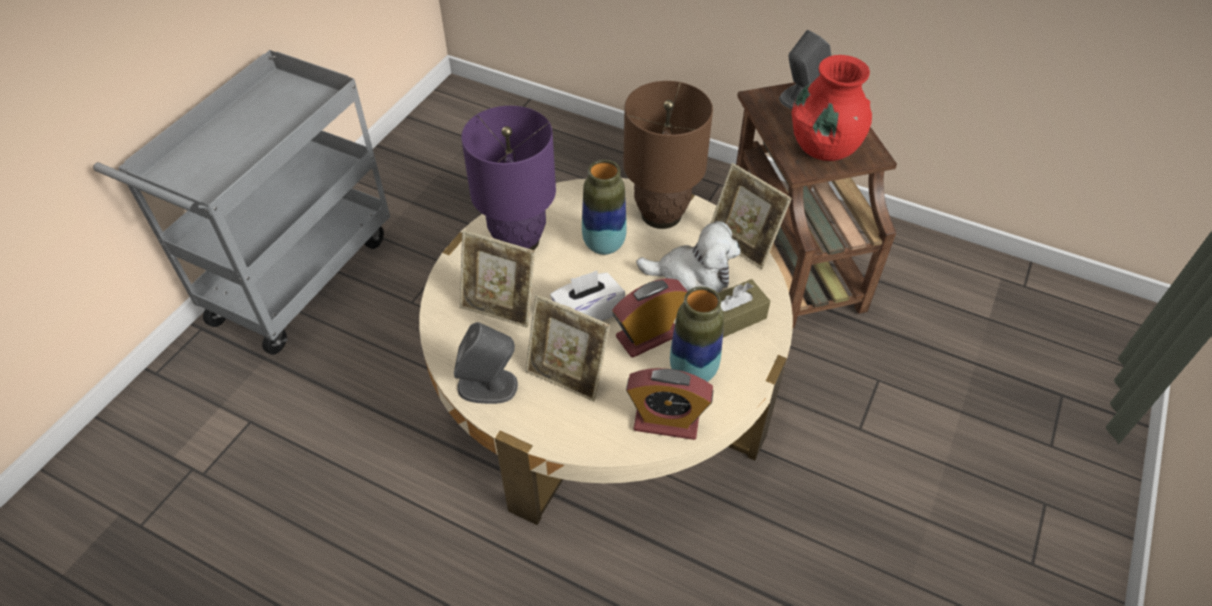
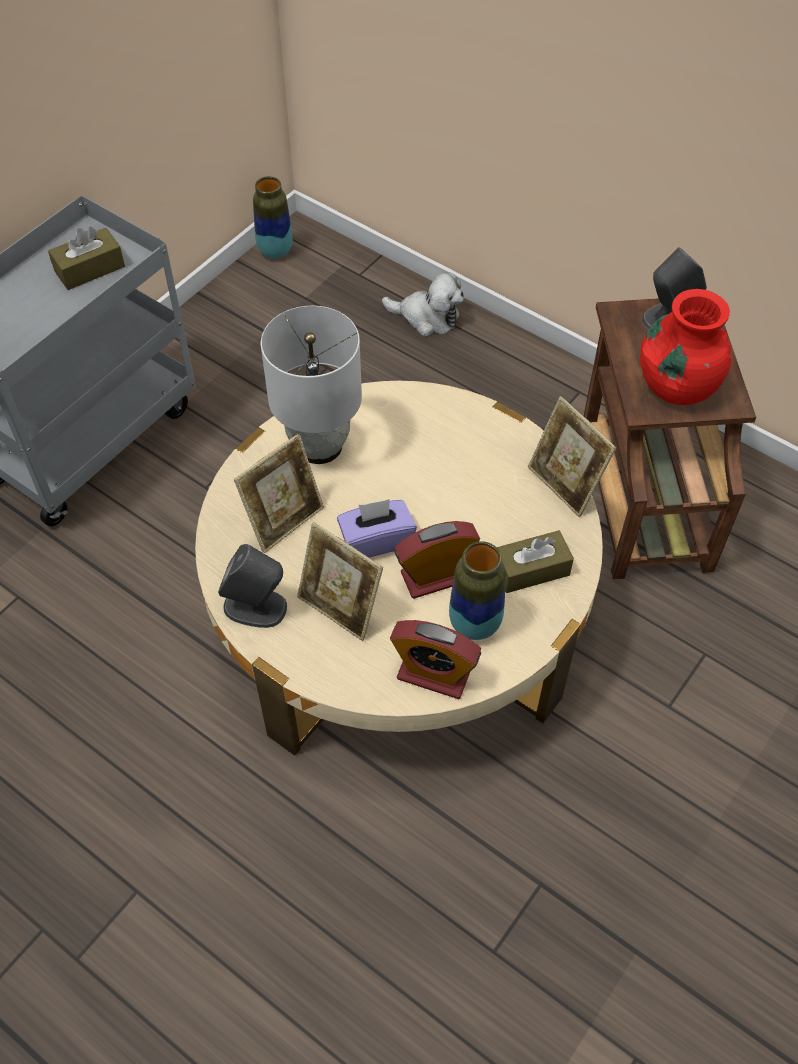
camera: 10 degrees right, 5 degrees up
picture frame [460,230,535,328] -> picture frame turned 75 degrees counterclockwise [234,434,324,553]
purple table lamp [461,106,556,250] -> white table lamp [261,306,362,464]
white tissue box [550,270,625,321] -> purple tissue box [337,499,417,558]
vase [582,160,627,255] -> vase moved to [253,176,293,259]
brown table lamp [623,81,713,229] -> none
plush toy [636,221,741,293] -> plush toy moved to [382,272,464,336]
none -> brown tissue box [48,227,125,290]

